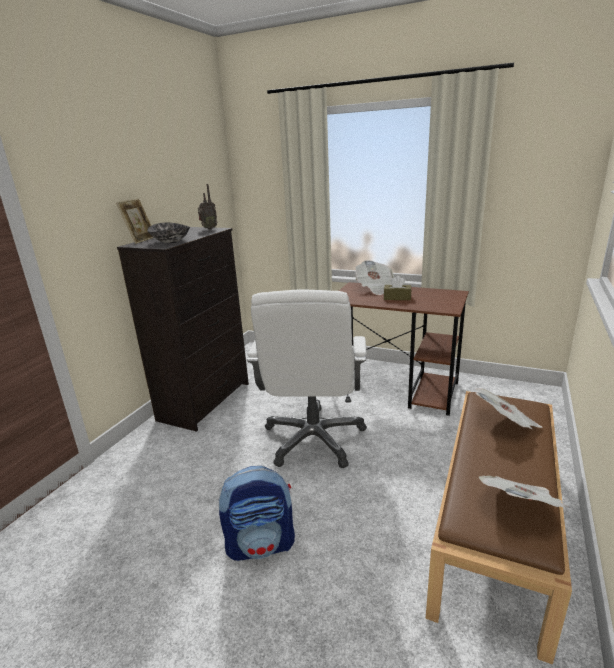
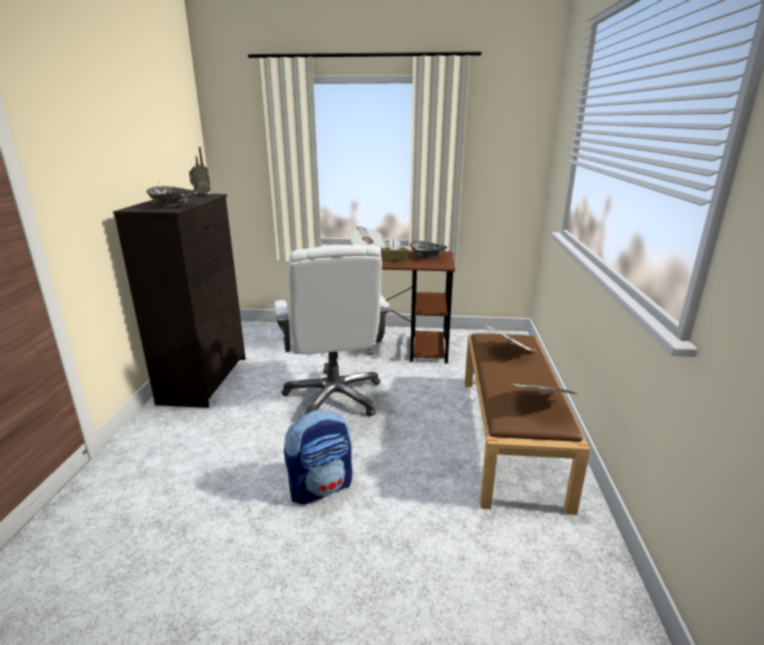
camera: 20 degrees left, 0 degrees up
picture frame [116,199,154,244] -> none
none -> bowl [410,241,447,259]

